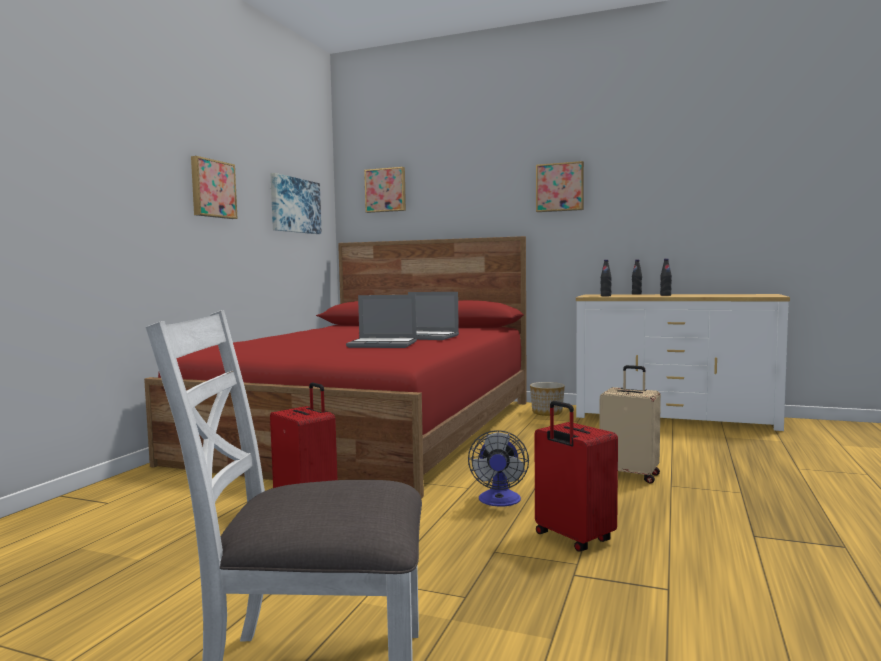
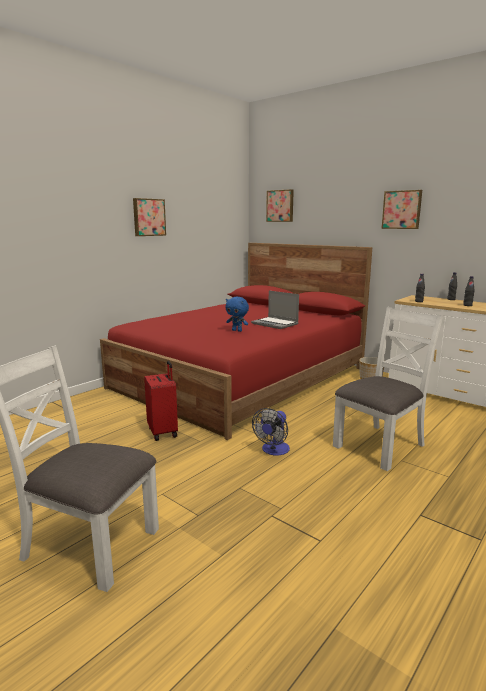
camera: 20 degrees right, 10 degrees up
picture [271,173,322,234] -> none
laptop [346,295,417,348] -> blue plush toy [225,297,249,332]
red suitcase [535,401,618,552] -> none
beige suitcase [599,365,661,484] -> white chair [333,307,443,471]

